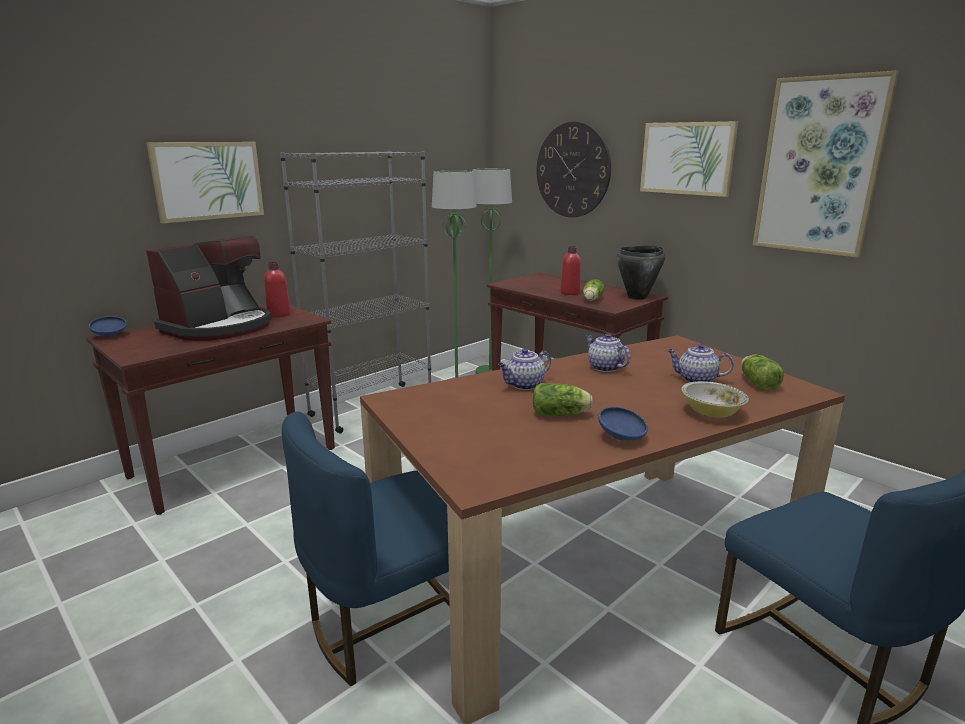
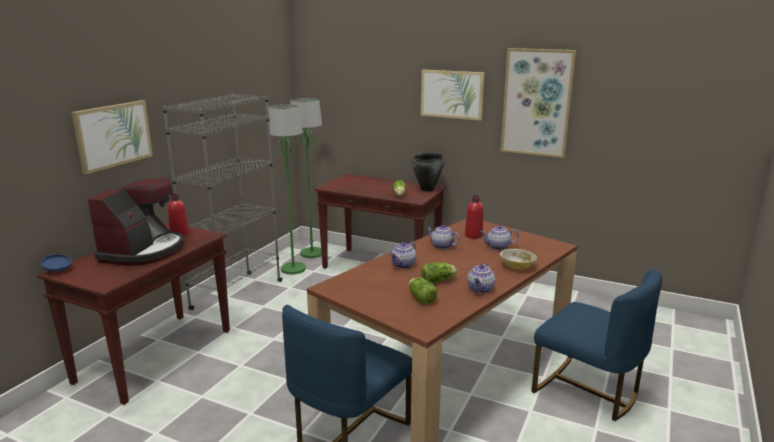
camera: 20 degrees left, 0 degrees up
wall clock [537,122,611,217] -> none
red bottle [560,246,581,295] -> red bottle moved to [465,195,483,239]
blue bowl [598,407,648,440] -> teapot [467,263,495,293]
lettuce [741,354,784,390] -> lettuce moved to [409,277,437,305]

